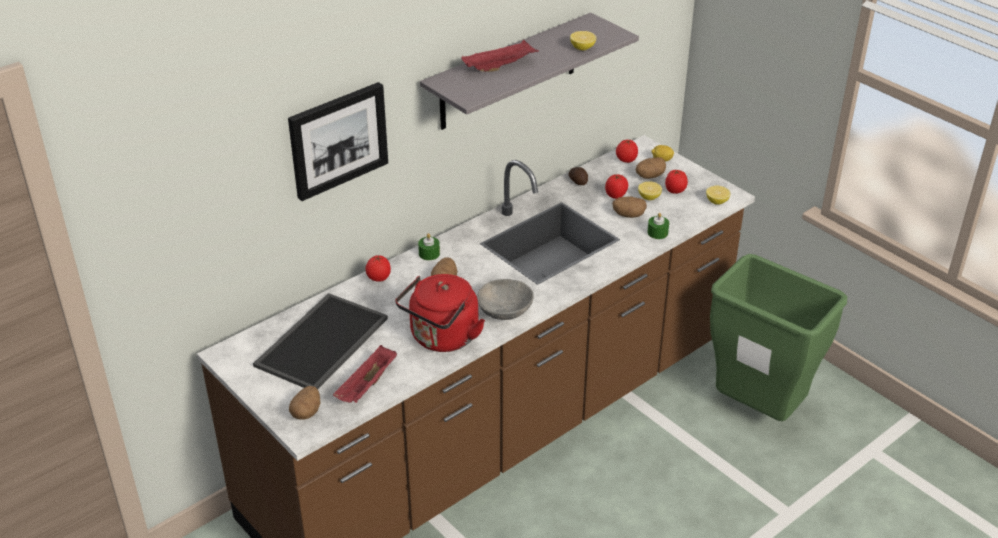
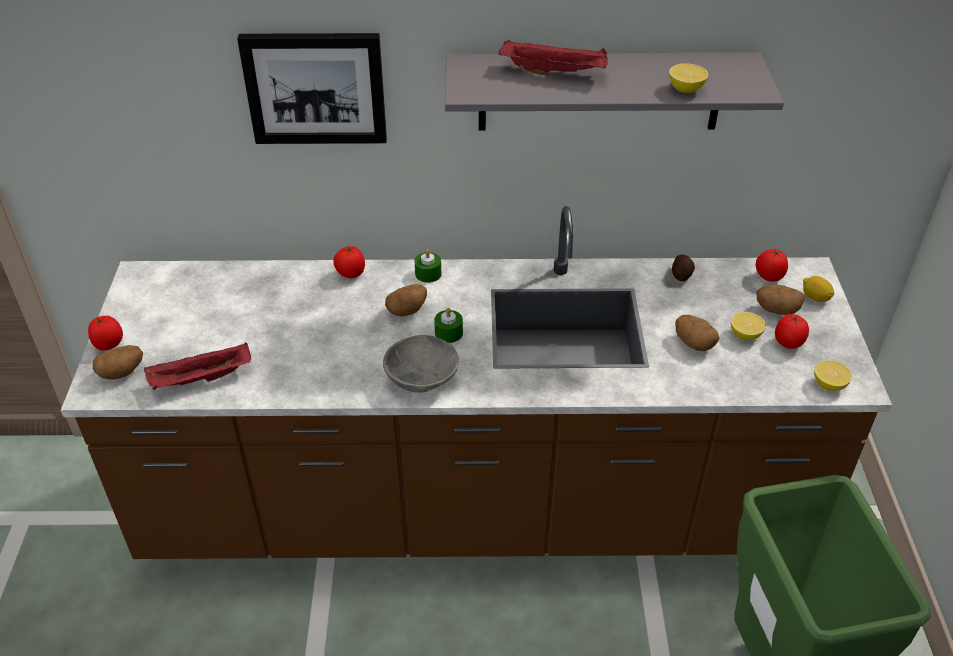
camera: 40 degrees right, 5 degrees up
tray [253,293,388,389] -> none
red kettle [395,274,485,352] -> none
tomato [605,174,628,199] -> tomato moved to [88,316,123,351]
green candle [647,213,669,239] -> green candle moved to [434,308,463,343]

